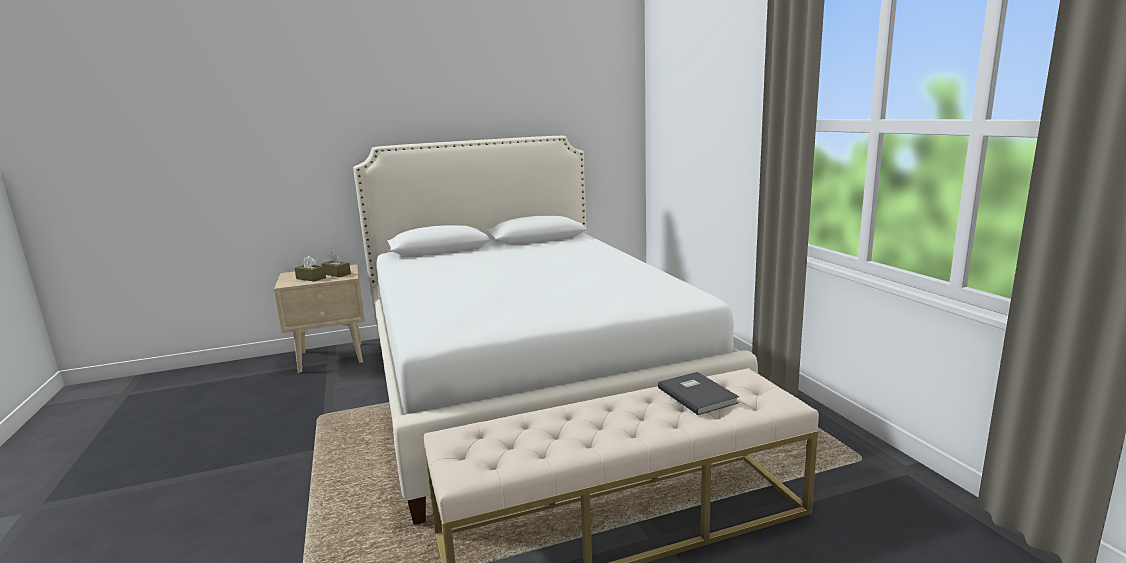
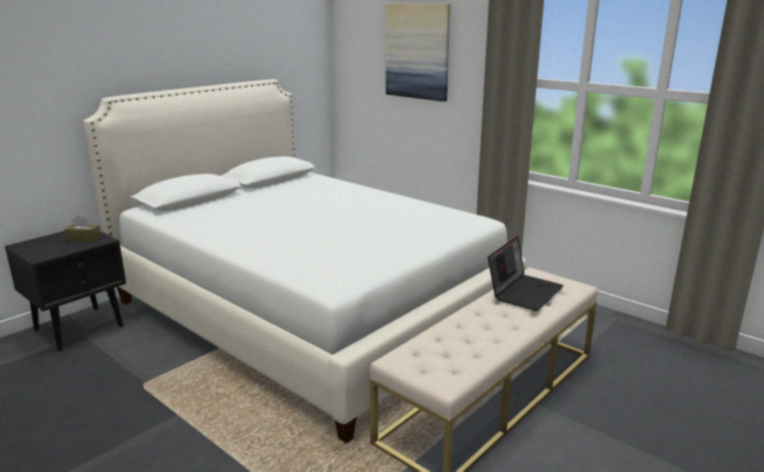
camera: 30 degrees left, 5 degrees up
beige nightstand [274,264,365,373] -> black nightstand [5,231,126,351]
brown tissue box [294,256,326,282] -> none
grey book [658,372,739,415] -> laptop [488,236,564,311]
none -> picture [386,4,451,102]

